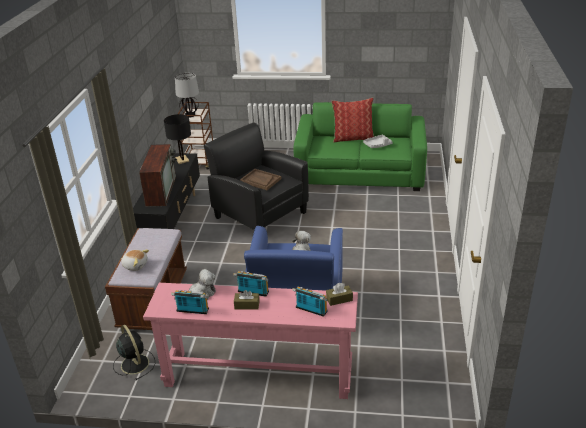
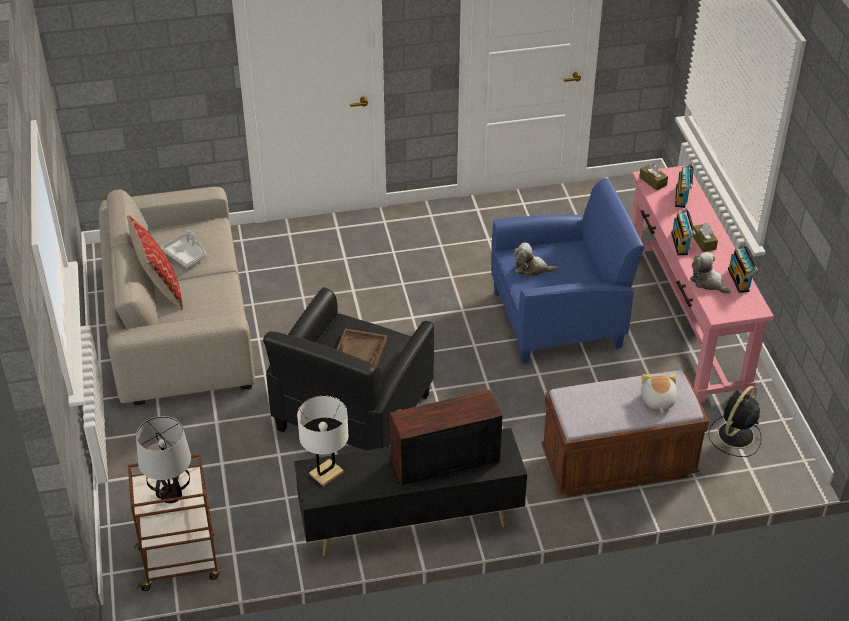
camera: 110 degrees left, 10 degrees up
black table lamp [164,114,191,164] -> white table lamp [297,395,349,486]
green sofa [294,102,427,191] -> beige sofa [99,187,255,405]

